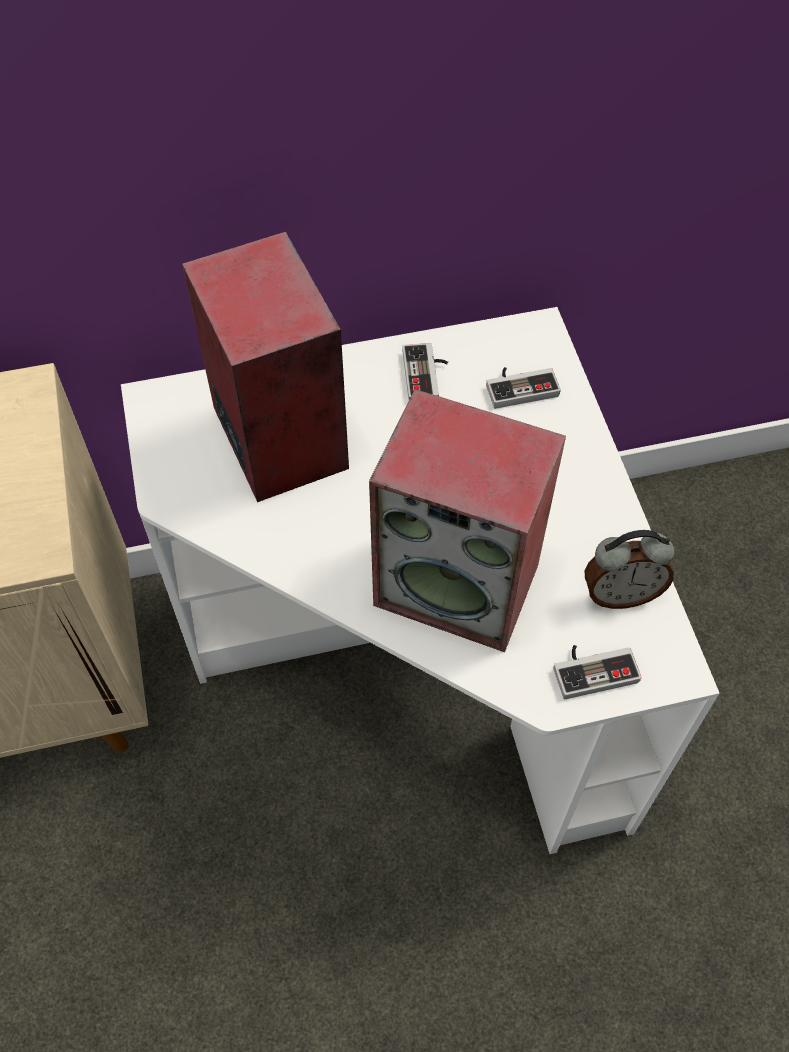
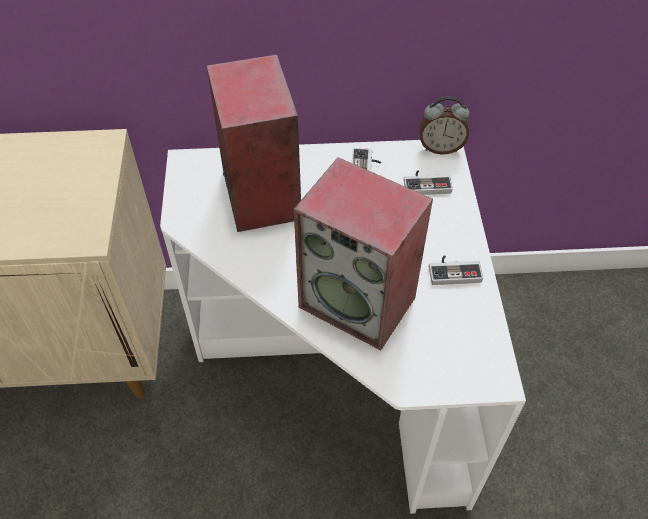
camera: 10 degrees right, 5 degrees down
game controller [553,645,642,699] -> game controller moved to [429,255,483,285]
alarm clock [584,530,674,609] -> alarm clock moved to [420,97,470,155]

